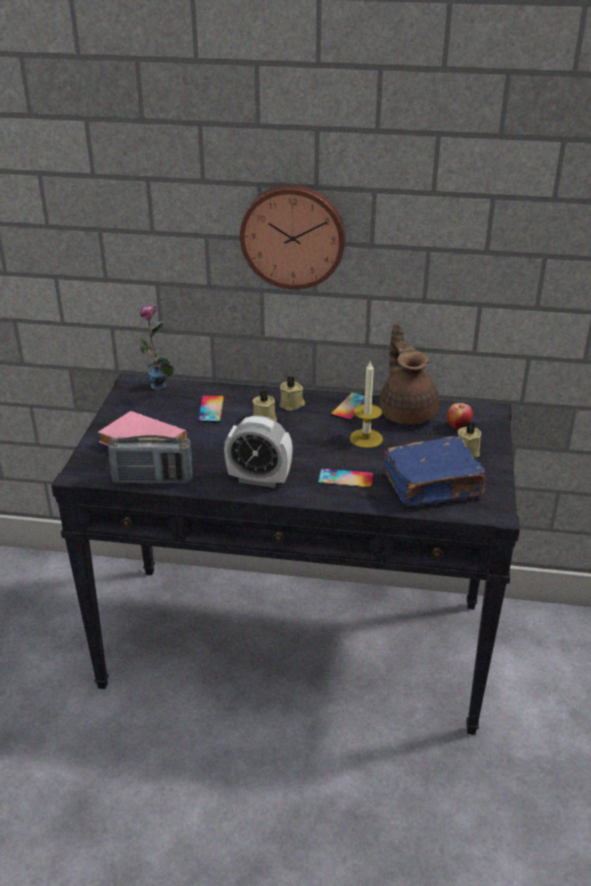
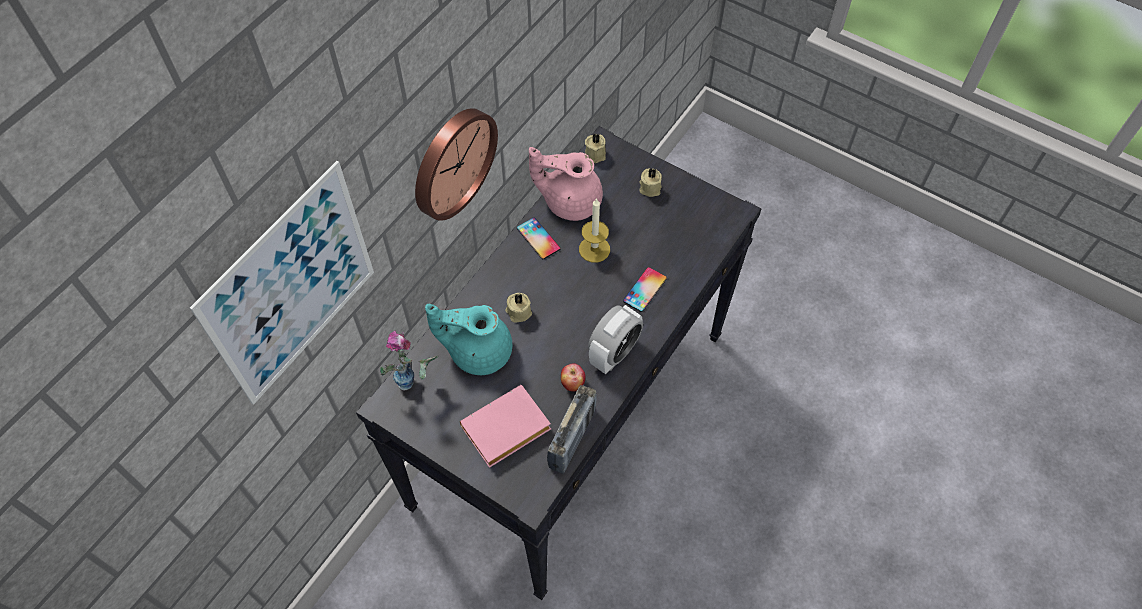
camera: 65 degrees left, 25 degrees up
phone [198,395,224,422] -> turquoise teapot [425,304,512,375]
beige candle [279,376,305,411] -> beige candle moved to [585,133,606,163]
brown teapot [380,323,439,425] -> pink teapot [529,147,603,221]
blue book [384,436,488,506] -> none
apple [447,403,473,430] -> apple moved to [561,363,585,392]
none -> picture [190,161,374,405]

